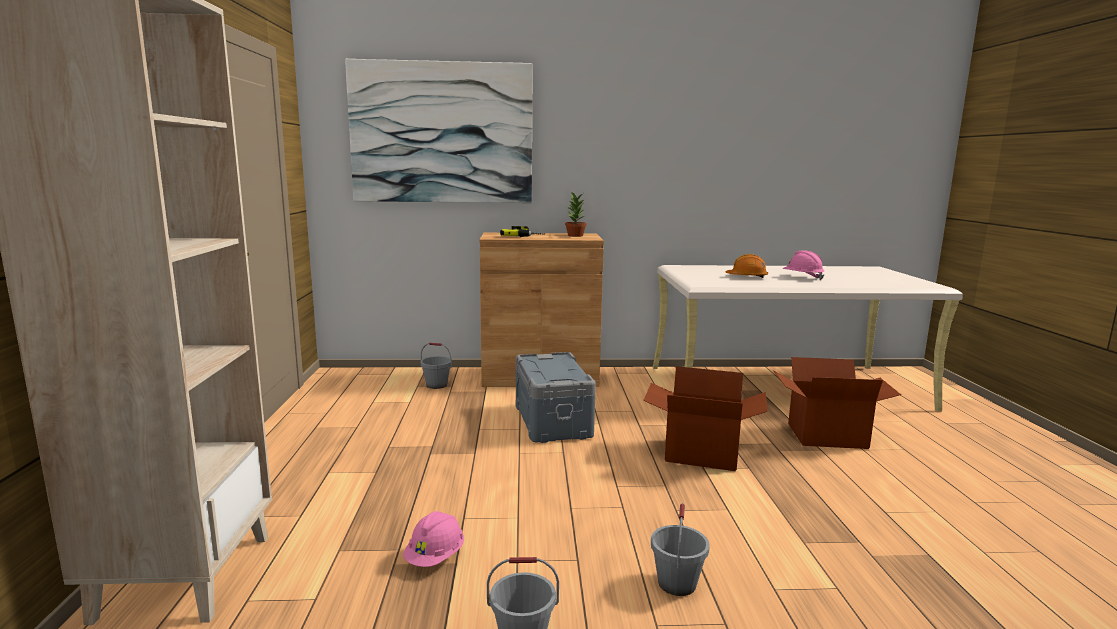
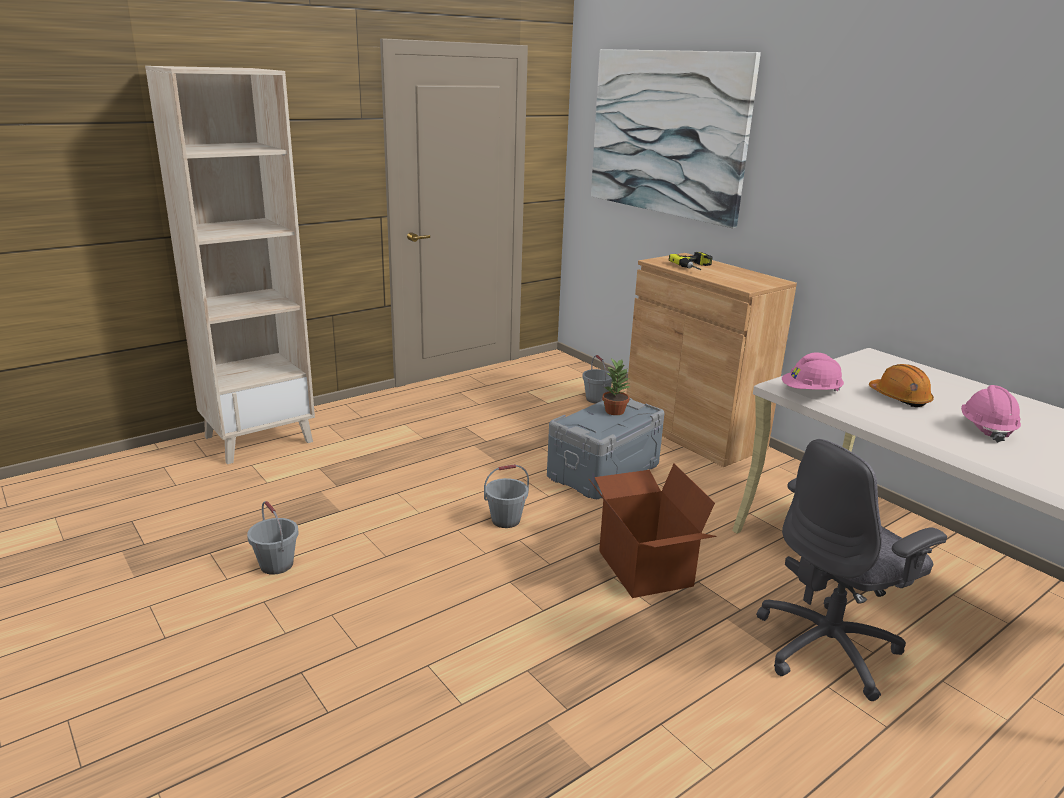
camera: 55 degrees right, 10 degrees up
pink hard hat [403,511,464,567] -> pink hard hat moved to [782,352,844,392]
potted plant [565,192,587,237] -> potted plant moved to [602,359,630,415]
grey bucket [651,503,710,596] -> grey bucket moved to [484,464,529,528]
cardboard box [773,357,901,449] -> grey office chair [756,439,947,701]

